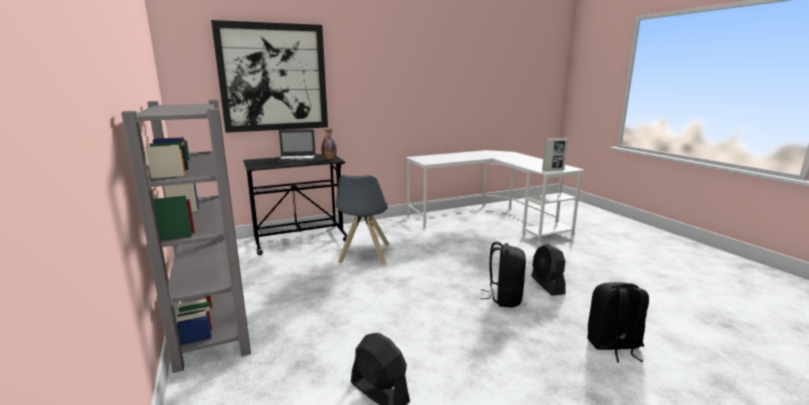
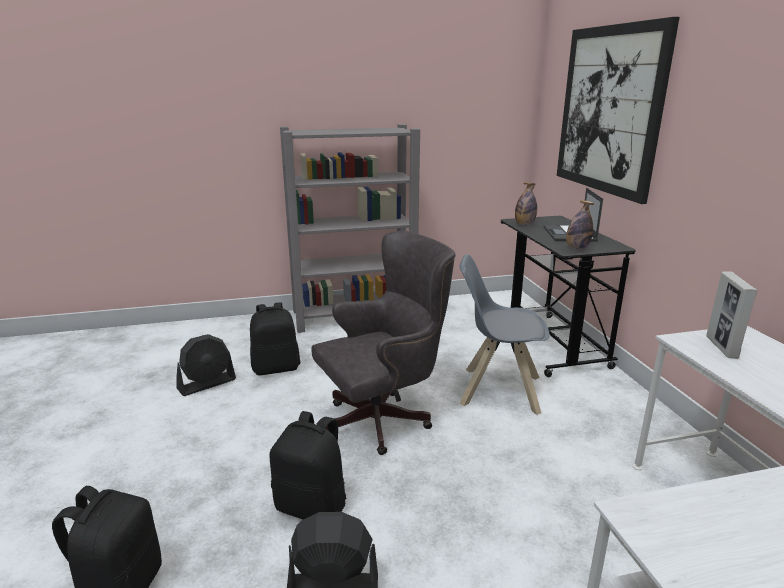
camera: 100 degrees right, 5 degrees up
picture frame [542,139,568,171] -> picture frame moved to [706,271,757,359]
none -> black backpack [250,302,300,376]
none -> grey office chair [312,231,456,455]
none -> bottle [515,183,537,225]

